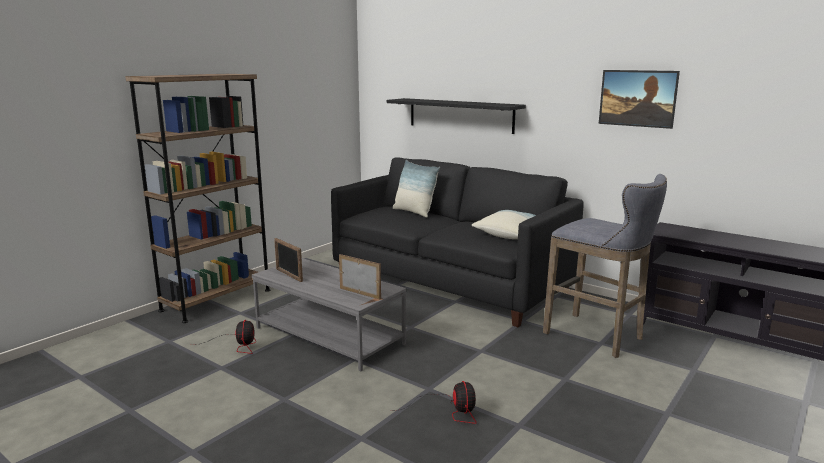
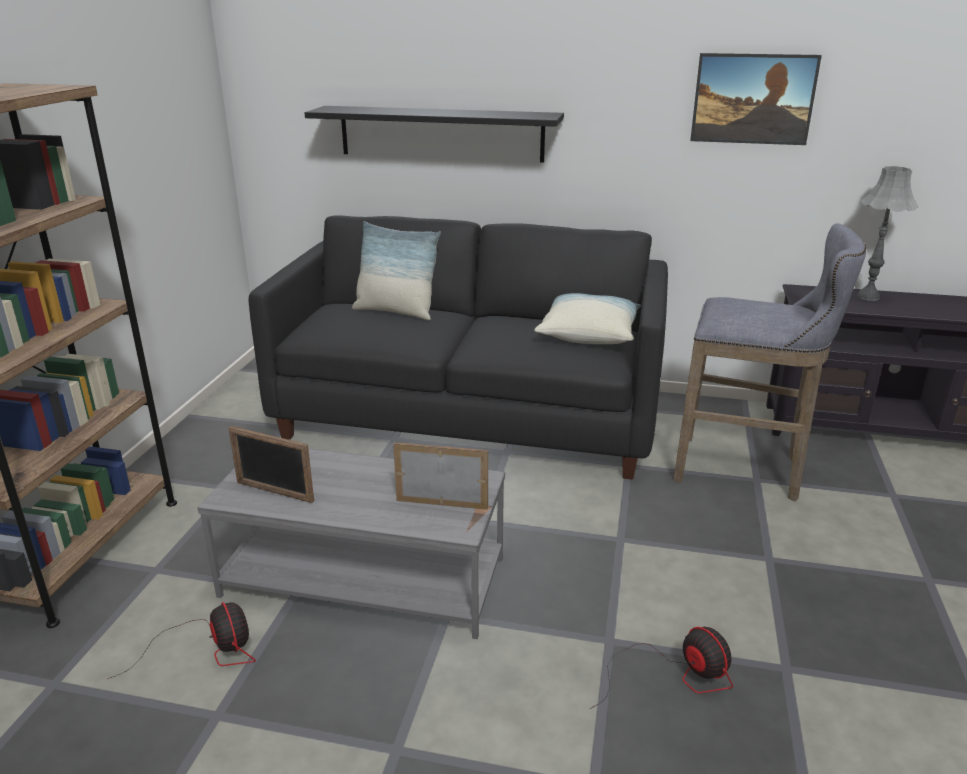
camera: 25 degrees left, 10 degrees up
none -> grey table lamp [857,166,919,301]

